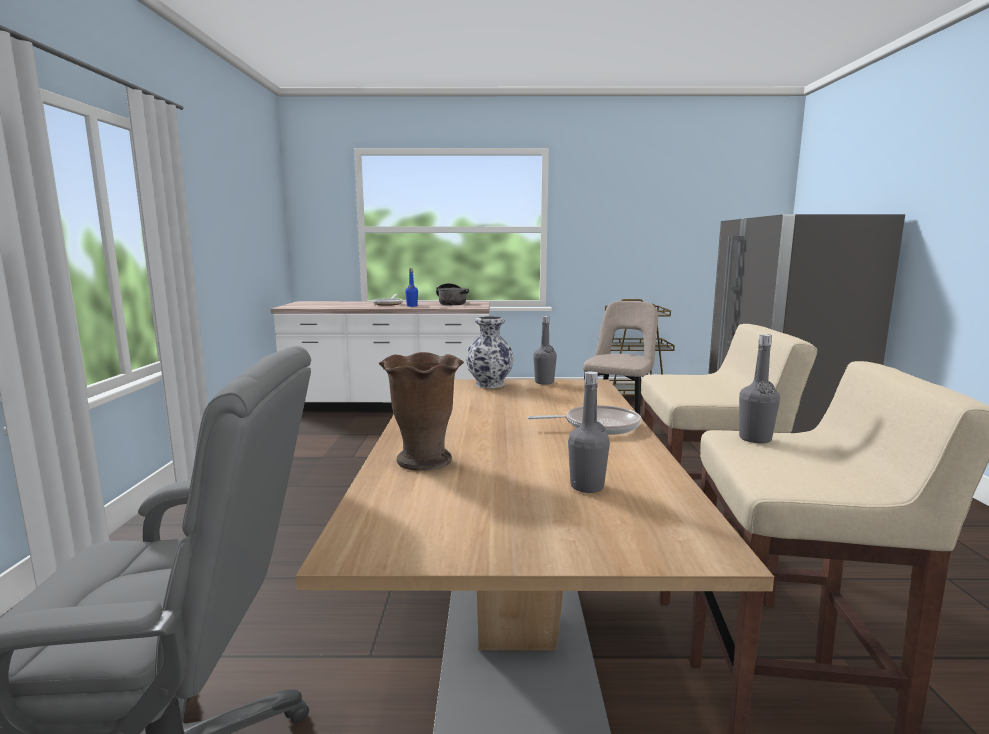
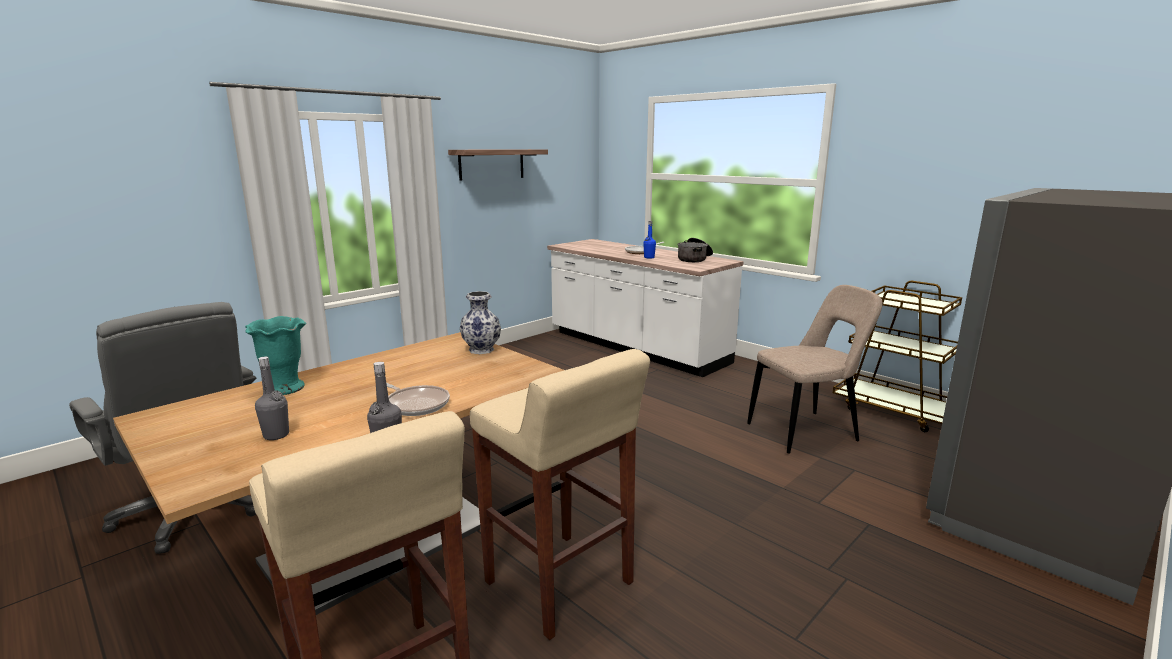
camera: 45 degrees right, 5 degrees up
brown vase [379,352,464,471] -> turquoise vase [245,316,306,395]
grey bottle [533,316,557,385] -> none
none -> shelf [448,149,548,180]

